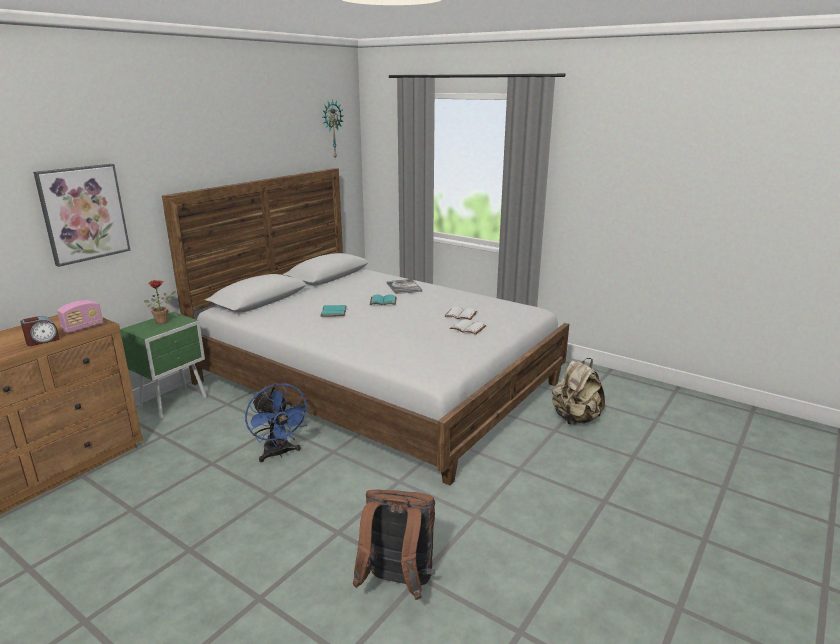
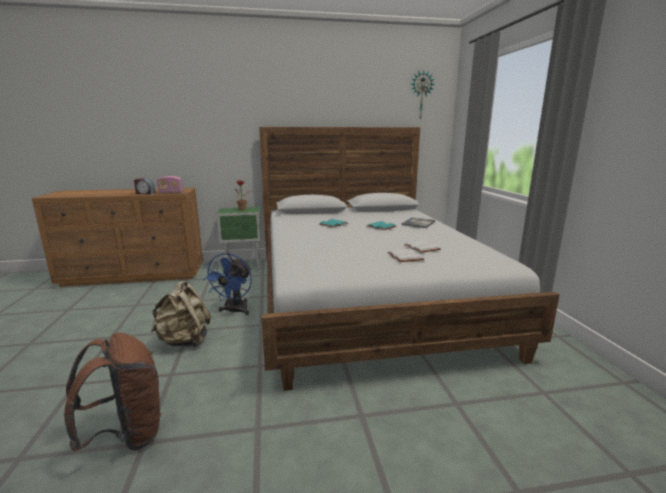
camera: 45 degrees right, 5 degrees down
picture [33,164,131,267] -> none
beige backpack [552,358,605,425] -> beige backpack moved to [151,281,211,348]

